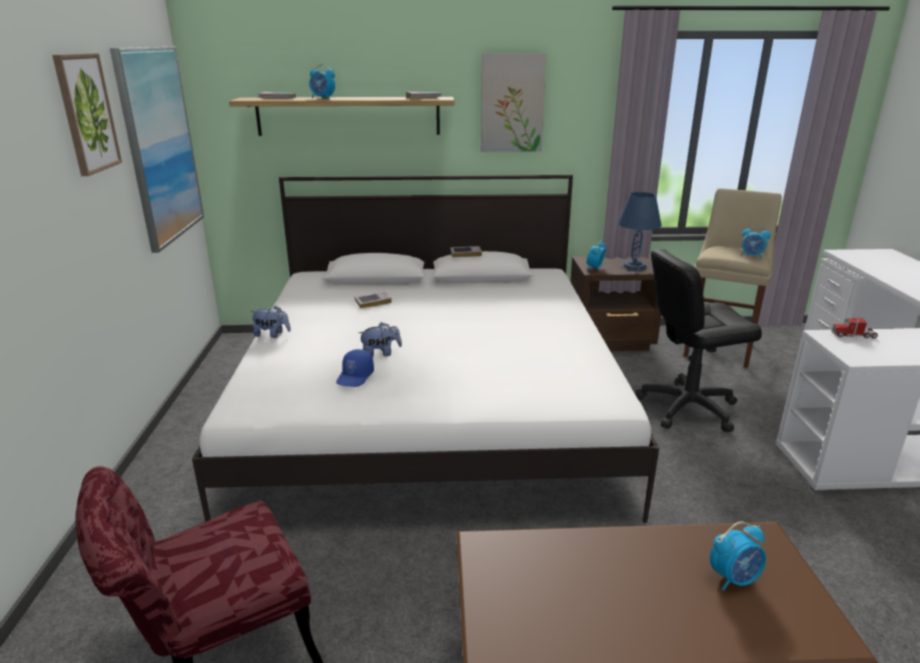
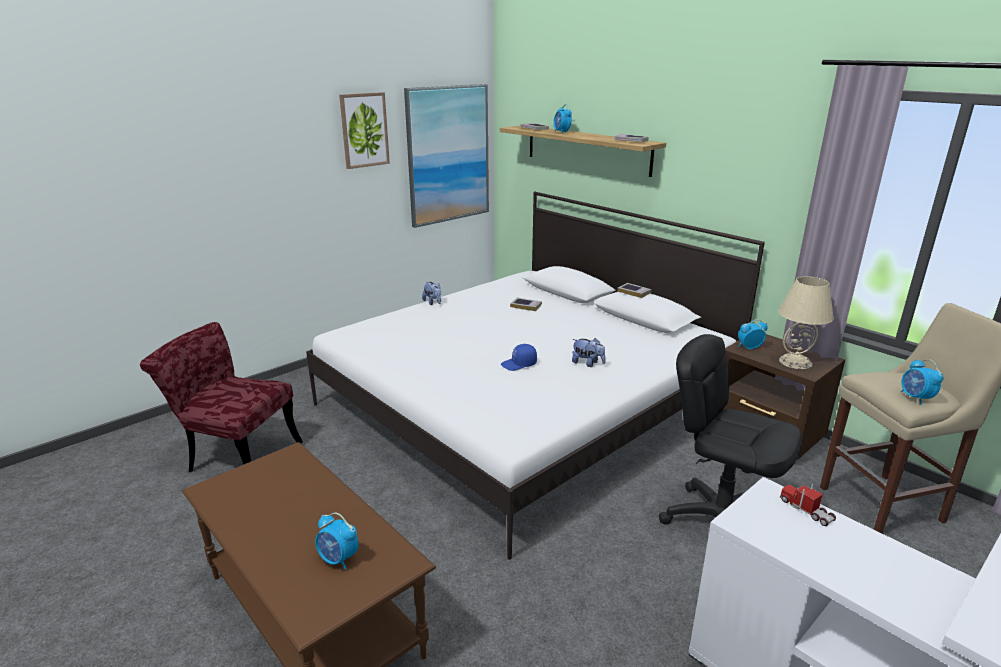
camera: 50 degrees right, 0 degrees up
blue cap [336,349,374,387] -> blue cap moved to [501,344,537,371]
plush toy [359,322,402,358] -> plush toy moved to [572,338,606,367]
picture [481,53,546,152] -> none
blue table lamp [618,192,662,271] -> beige table lamp [778,276,834,369]

